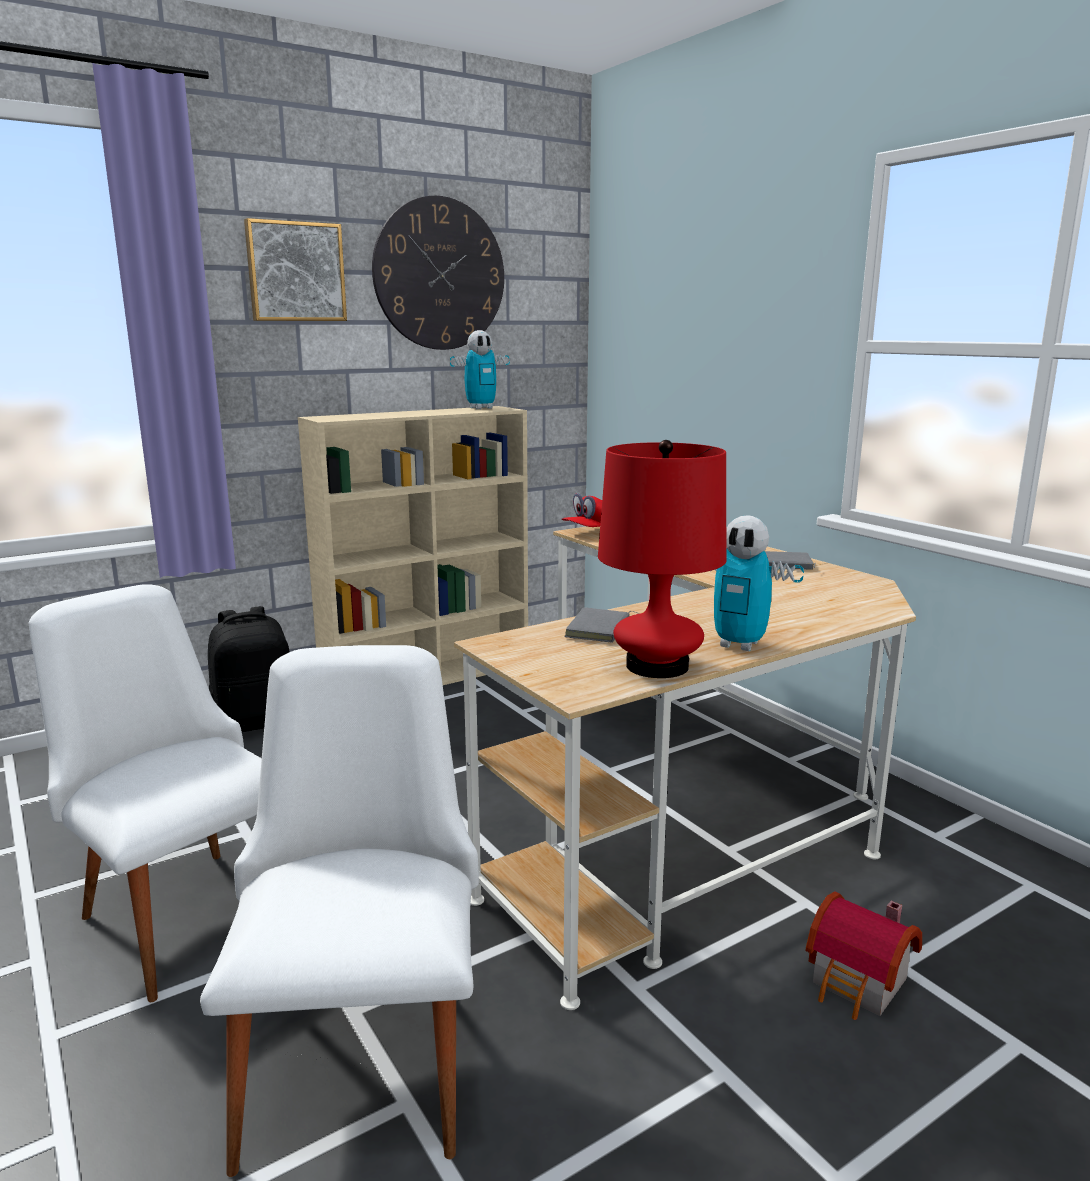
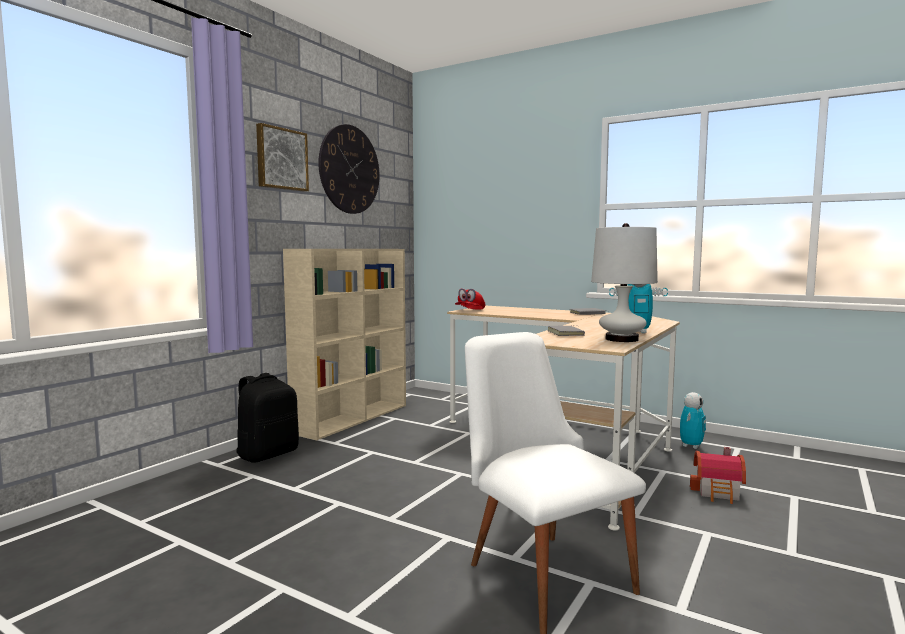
camera: 25 degrees left, 10 degrees down
white chair [29,584,262,1002] -> none
toy robot [450,330,510,409] -> toy robot moved to [680,392,706,449]
red table lamp [598,440,726,678] -> white table lamp [591,223,658,342]

